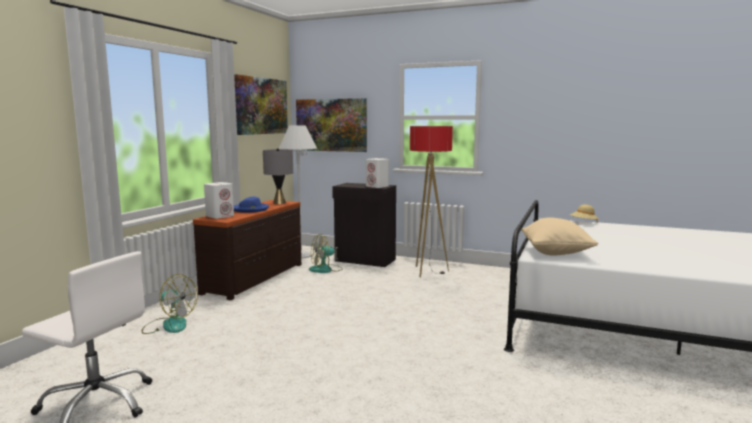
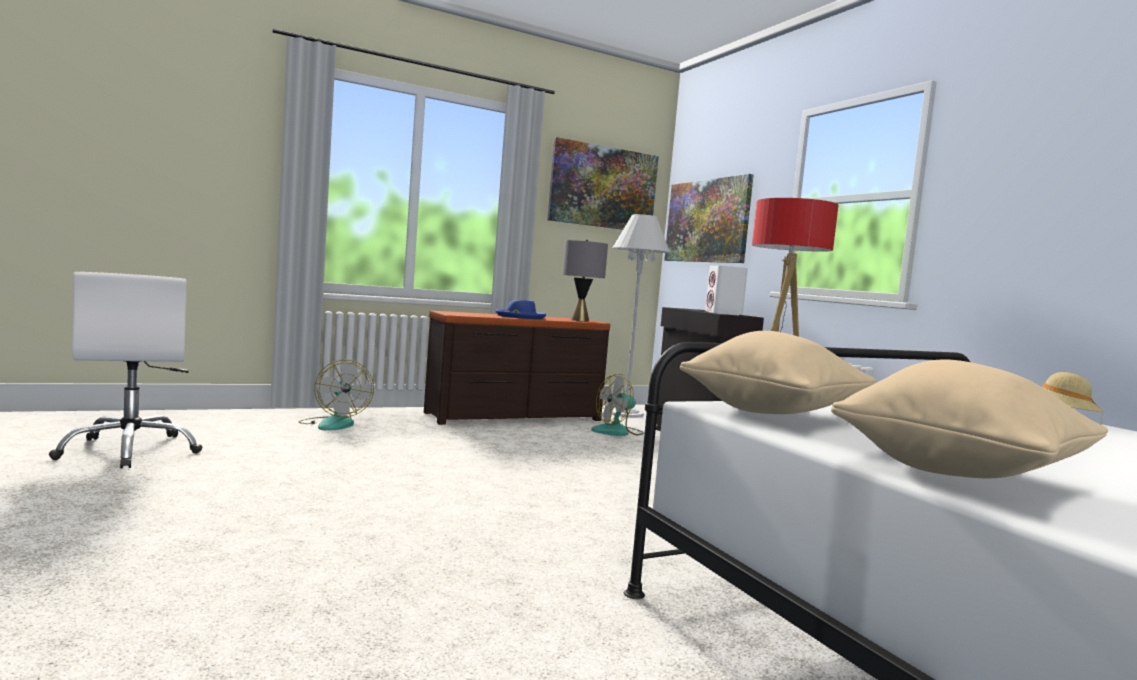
camera: 40 degrees right, 5 degrees down
white speaker [204,182,234,219] -> none
fan [309,234,343,273] -> fan turned 45 degrees counterclockwise [591,374,644,436]
none -> beige pillow [831,360,1108,478]

